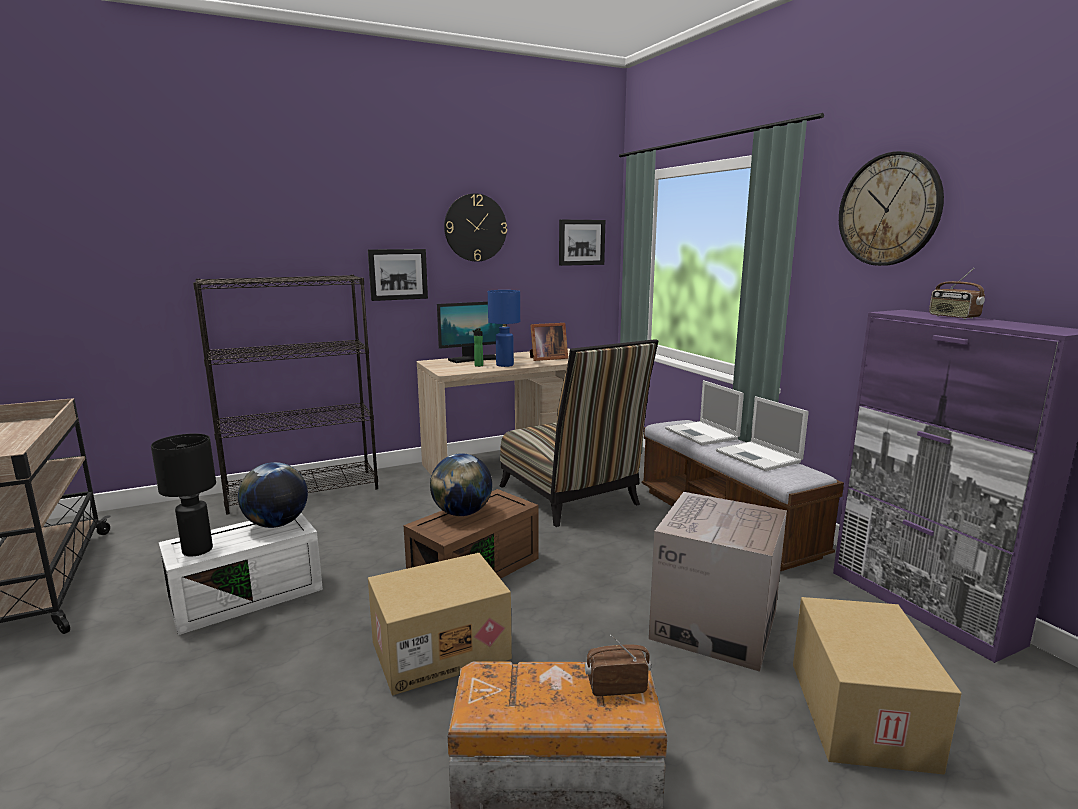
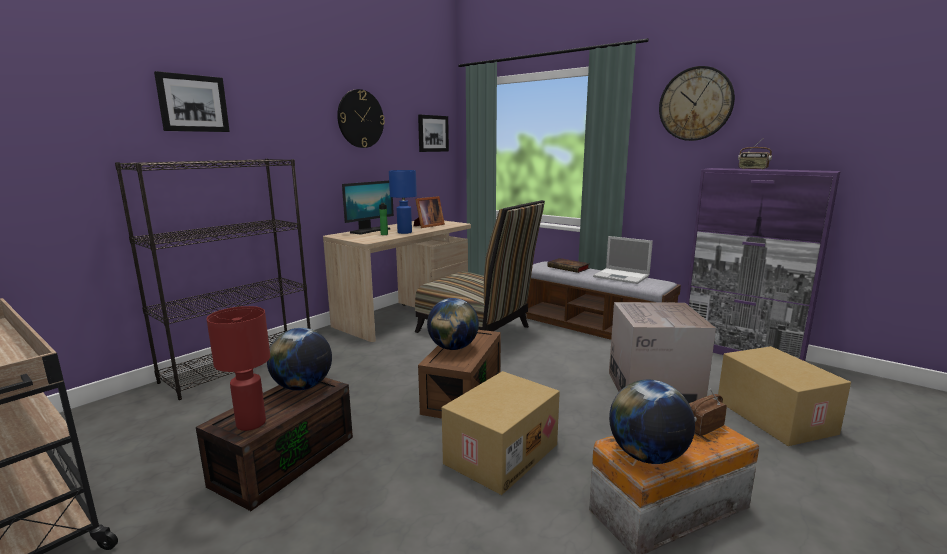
camera: 25 degrees left, 0 degrees up
black table lamp [151,433,216,556] -> red table lamp [207,306,270,431]
white storage box [159,513,323,635] -> brown storage box [196,377,353,511]
picture [368,249,428,301] -> picture moved to [154,71,230,132]
laptop [665,380,744,445] -> book [547,258,590,273]
none -> globe [609,380,695,464]

